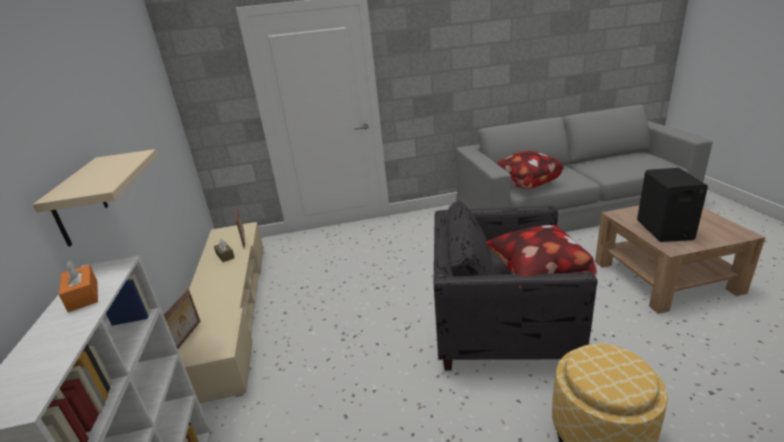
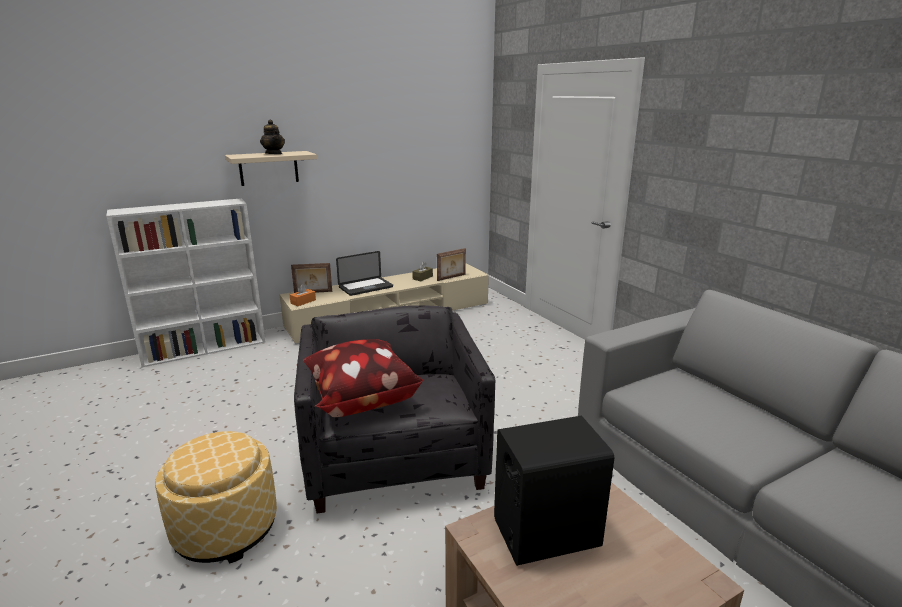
camera: 70 degrees right, 5 degrees down
orange tissue box [59,260,98,312] -> orange tissue box moved to [290,284,316,306]
pillow [496,151,564,189] -> none
none -> teapot [260,120,285,154]
none -> laptop [336,251,393,296]

